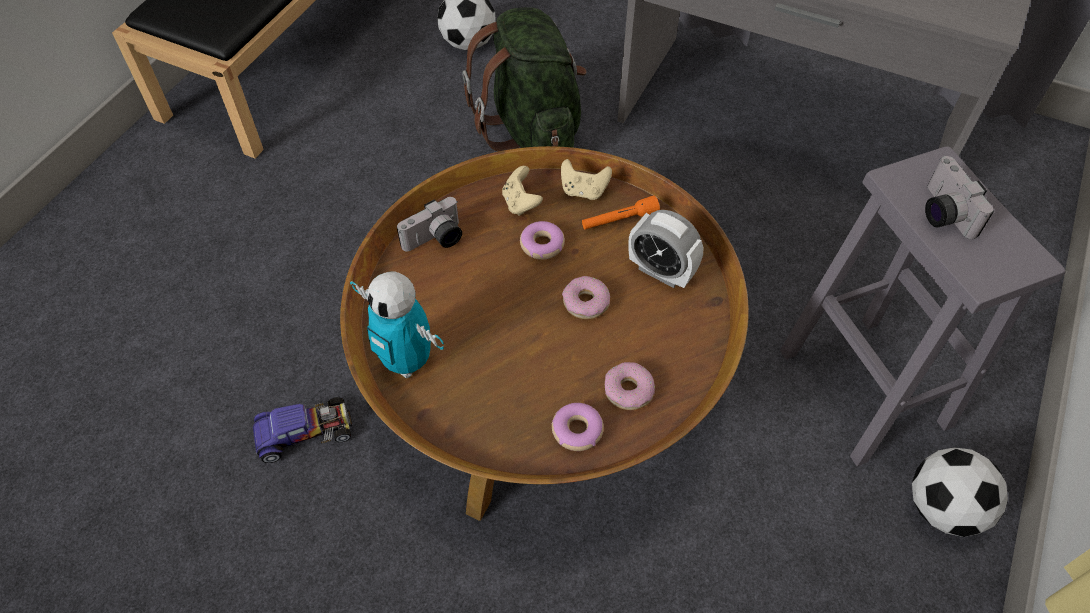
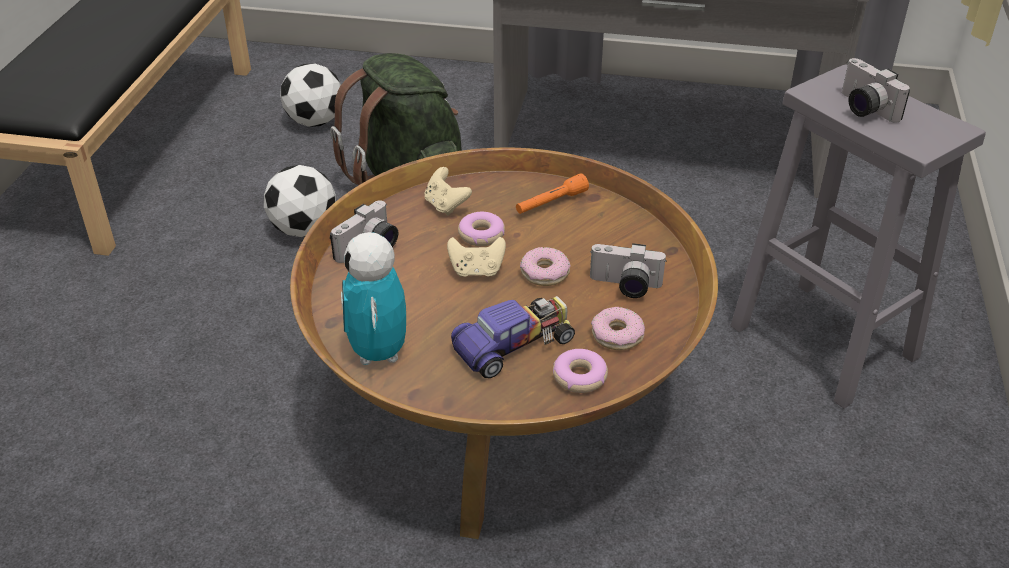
camera: 15 degrees left, 15 degrees down
toy car [253,397,353,463] -> toy car moved to [451,296,575,378]
toy robot [350,271,444,378] -> toy robot turned 60 degrees clockwise [341,232,406,365]
beige game controller [561,159,612,200] -> beige game controller moved to [447,237,506,277]
alarm clock [628,210,703,288] -> none
football [912,447,1008,537] -> football moved to [264,165,336,237]
none -> camera [590,243,667,298]

